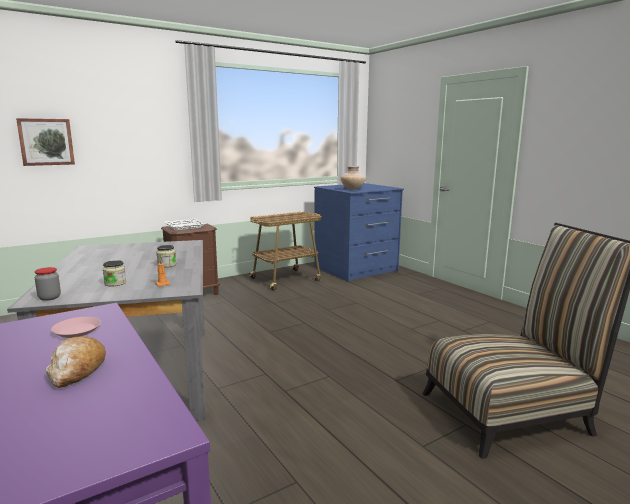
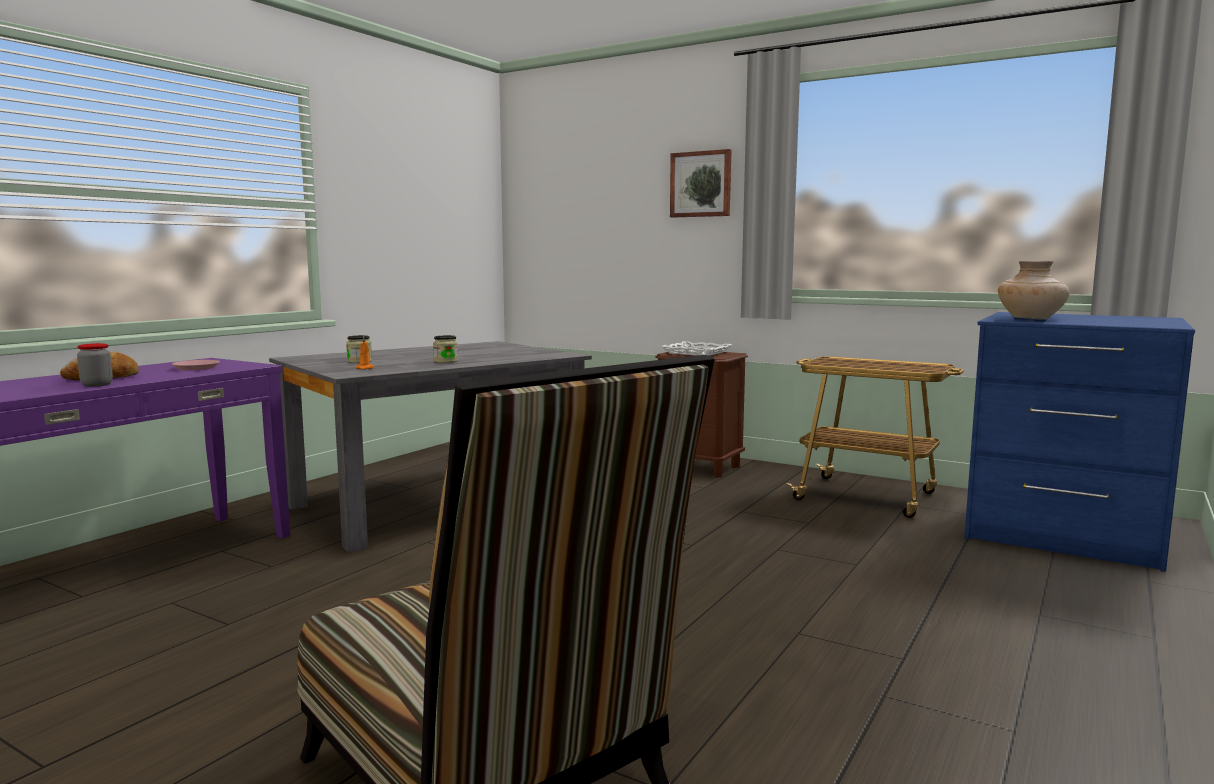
camera: 65 degrees right, 5 degrees down
picture [16,118,75,166] -> picture moved to [670,149,732,218]
jar [34,267,61,301] -> jar moved to [77,343,113,387]

